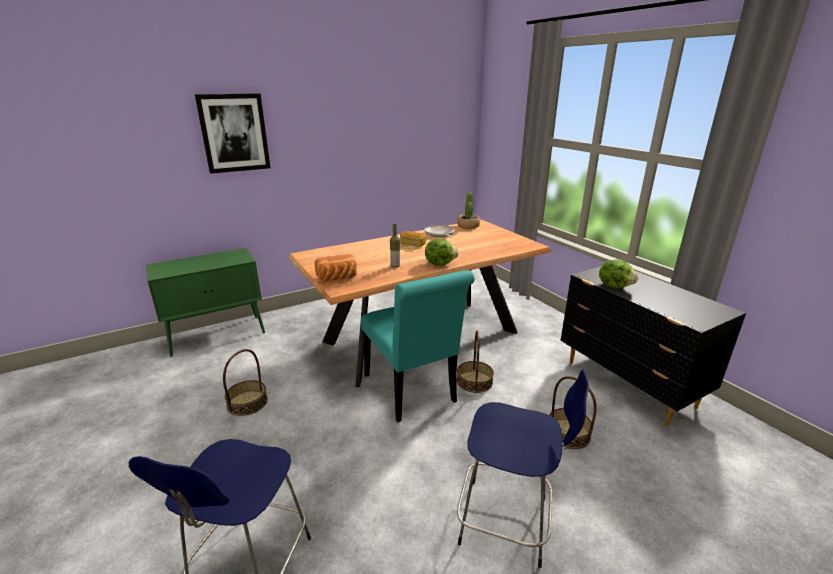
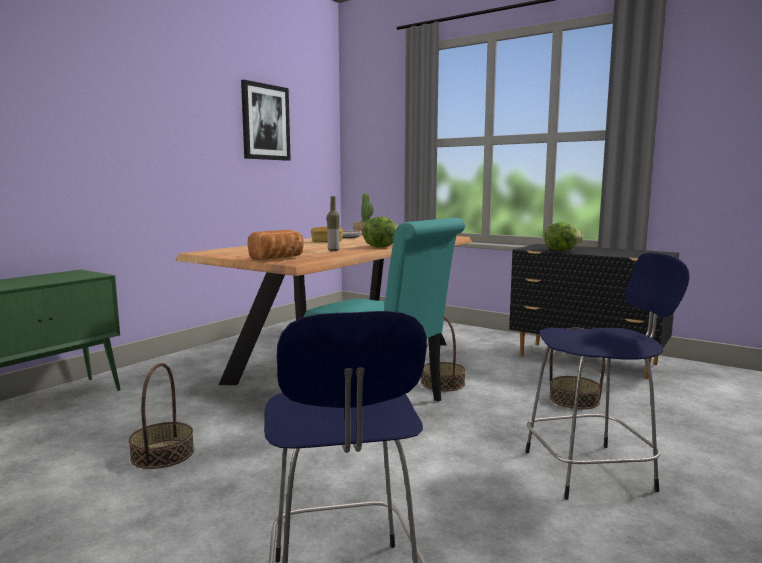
camera: 25 degrees left, 15 degrees down
picture [195,93,270,174] -> picture moved to [241,80,291,161]

